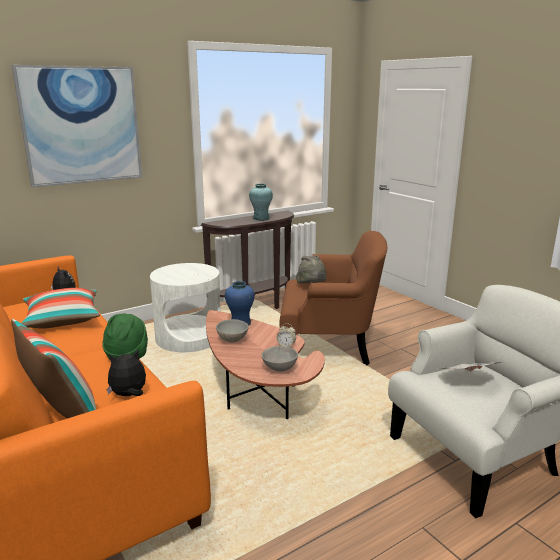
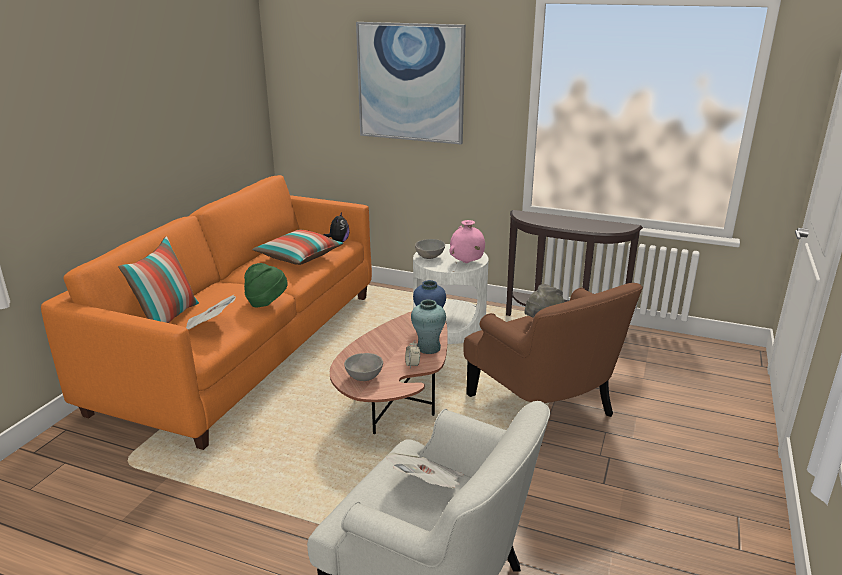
camera: 55 degrees right, 5 degrees up
plush toy [107,350,146,396] -> newspaper [186,295,236,330]
grey bowl [216,319,249,342] -> grey bowl moved to [415,239,445,259]
turquoise vase [249,183,273,221] -> turquoise vase moved to [411,299,446,354]
none -> pink vase [449,220,485,263]

